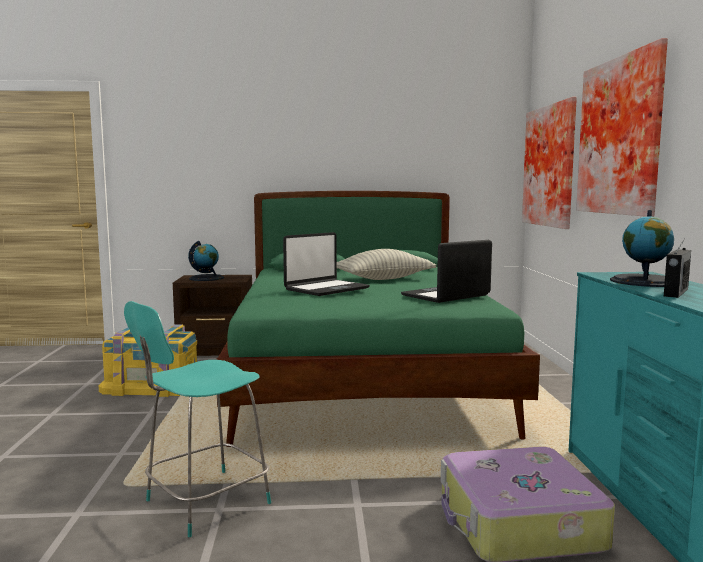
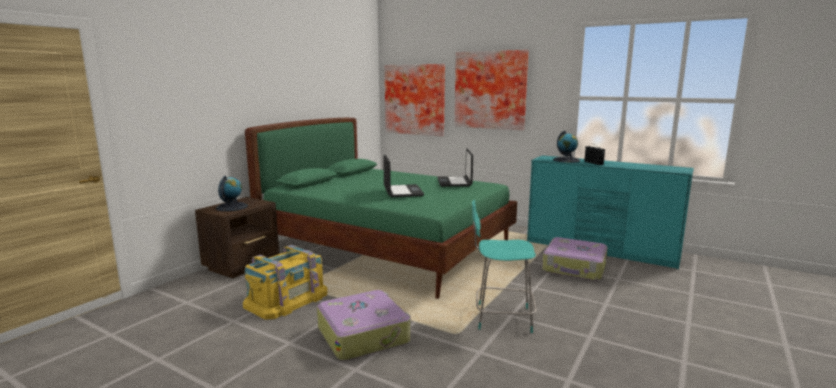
camera: 55 degrees left, 5 degrees up
turquoise chair [124,301,271,537] -> turquoise chair turned 105 degrees clockwise [472,200,536,333]
pillow [337,249,436,280] -> none
none -> suitcase [317,290,411,361]

